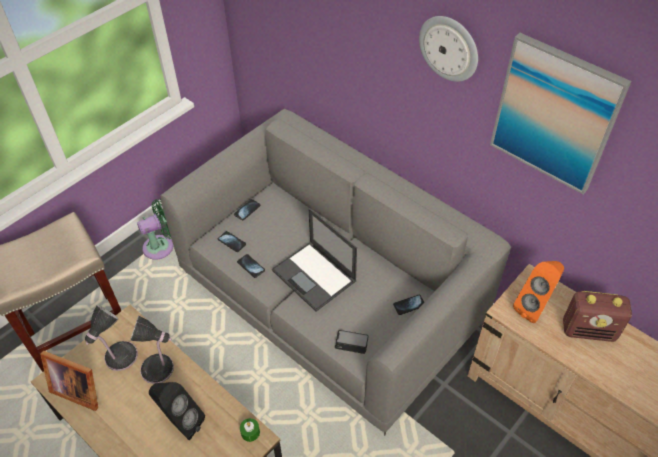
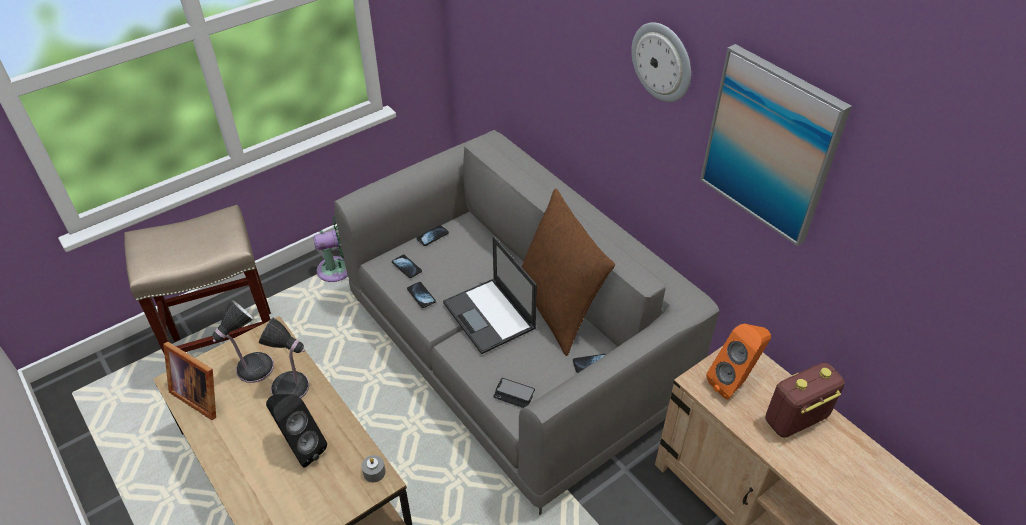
camera: 10 degrees right, 5 degrees down
green candle [240,418,260,442] -> grey candle [362,455,386,482]
radio [563,291,632,342] -> radio turned 135 degrees clockwise [766,363,844,438]
none -> brown pillow [521,189,615,356]

